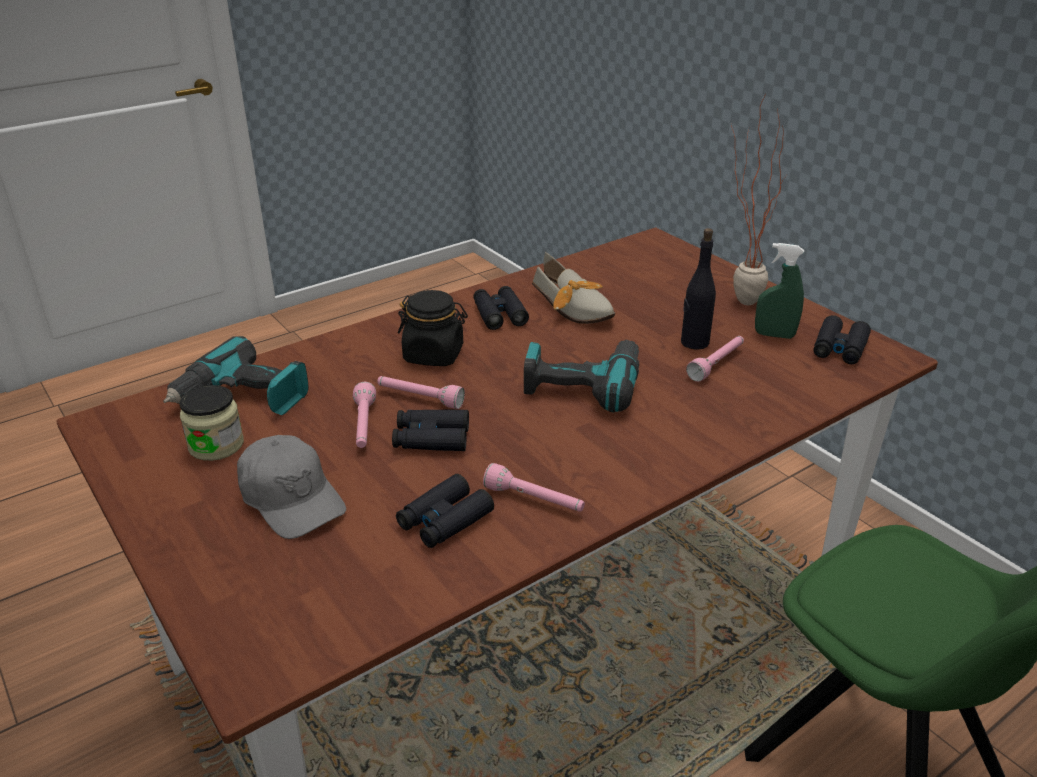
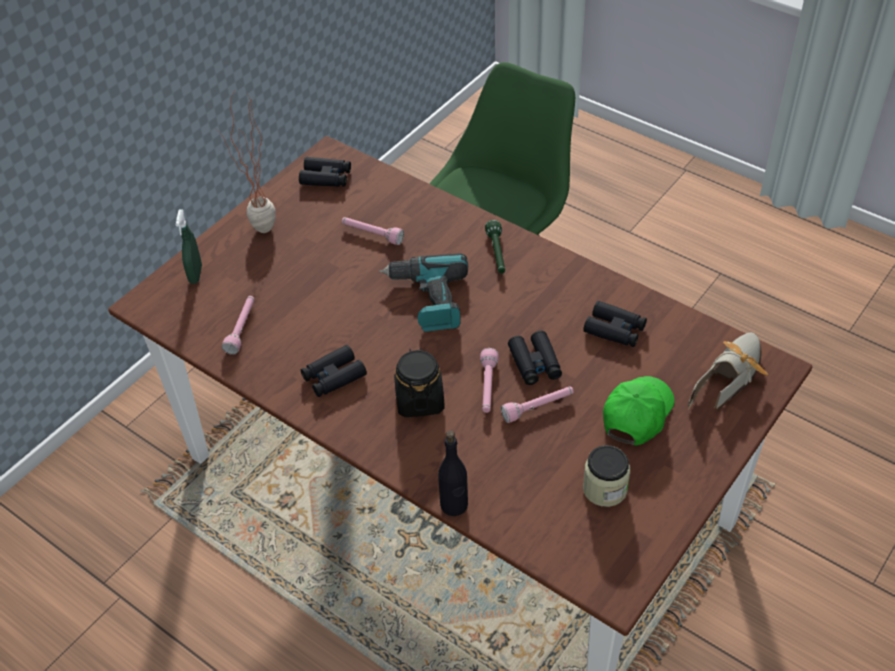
camera: 105 degrees left, 15 degrees up
power drill [163,336,309,415] -> none
grey cap [237,435,346,539] -> green cap [603,376,675,445]
pink flashlight [483,463,585,512] -> pink flashlight moved to [222,296,254,355]
shoe [532,252,615,324] -> shoe moved to [688,333,768,411]
black bottle [681,228,716,350] -> black bottle moved to [438,430,468,516]
green spray bottle [755,243,804,339] -> green spray bottle moved to [176,209,202,284]
none -> green flashlight [485,220,505,274]

